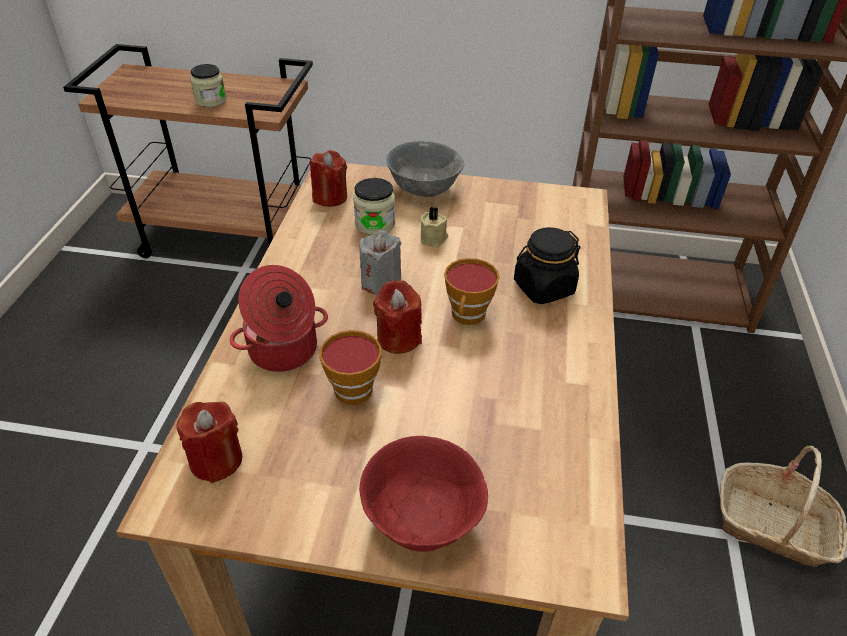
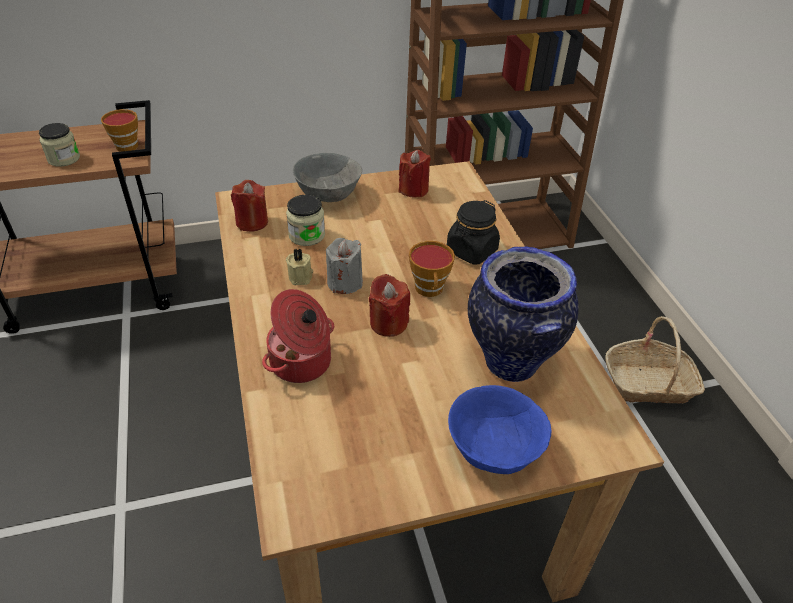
camera: 25 degrees left, 0 degrees up
red candle [176,402,242,483] -> red candle moved to [398,150,431,198]
cup [319,330,382,405] -> cup moved to [101,109,138,152]
red bowl [359,436,488,552] -> blue bowl [448,385,552,474]
beige candle [420,207,449,248] -> beige candle moved to [286,248,313,285]
none -> vase [468,246,579,382]

